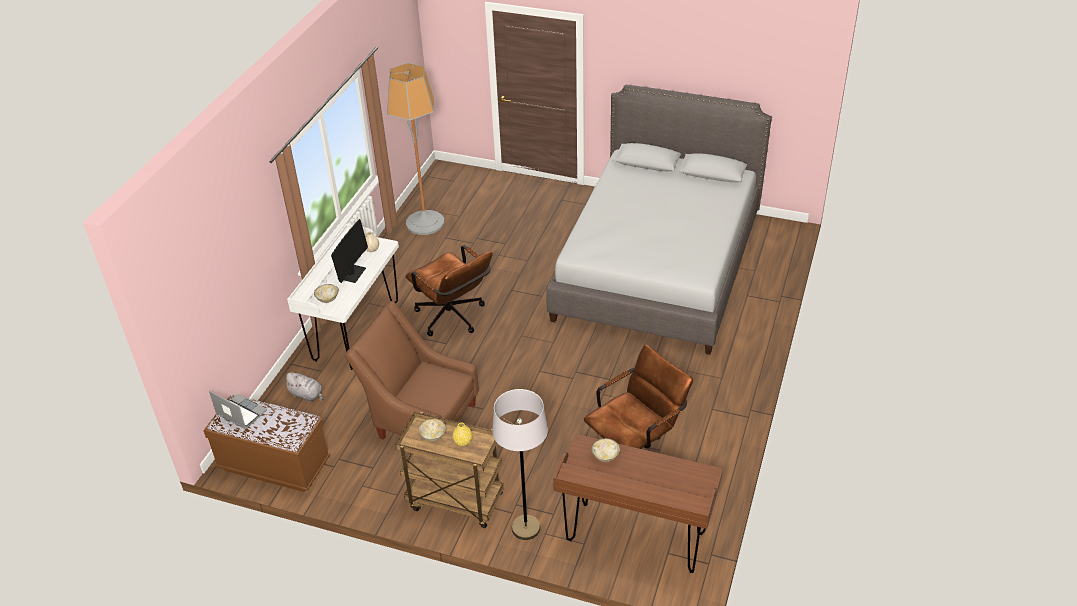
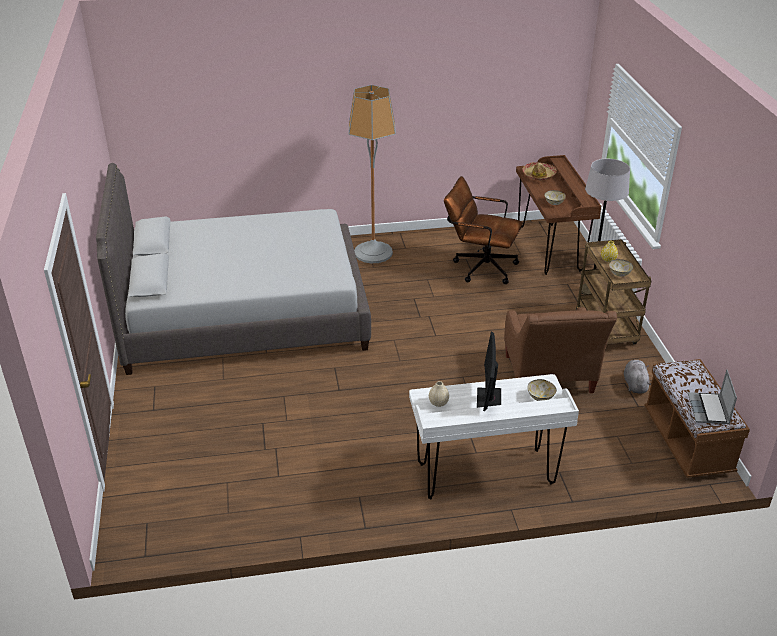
camera: 120 degrees left, 5 degrees down
grey plush toy [283,372,323,402] -> grey plush toy moved to [624,360,651,394]
monitor [331,219,368,283] -> monitor turned 75 degrees counterclockwise [477,332,501,411]
floor lamp [387,63,445,235] -> floor lamp moved to [349,85,396,263]
brown office chair [406,245,493,336] -> none
none -> hat [522,162,557,180]

